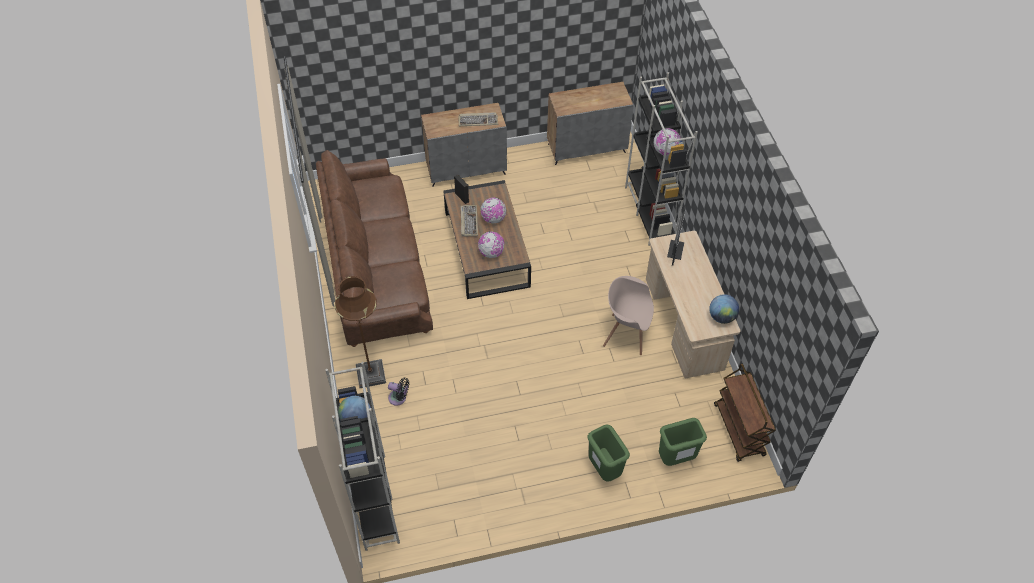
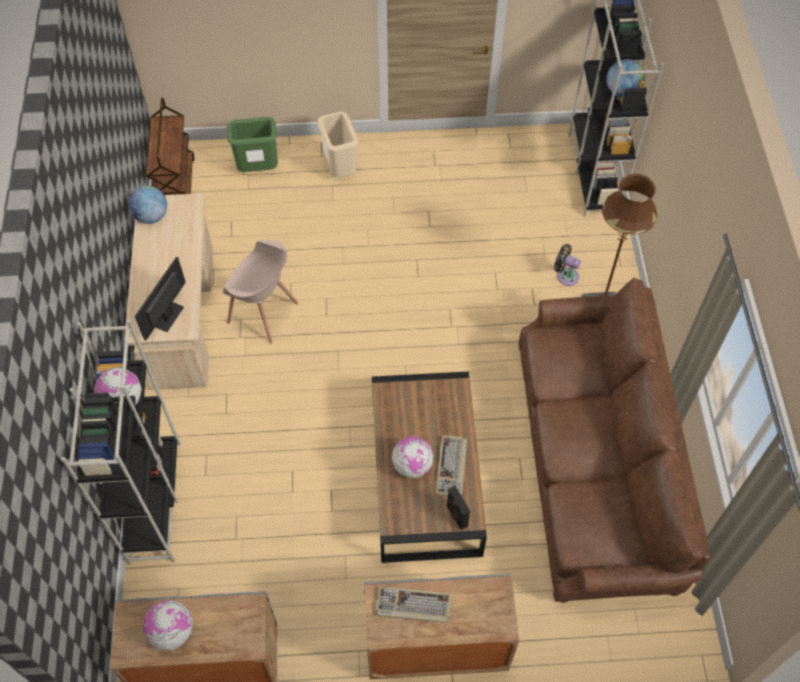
camera: 170 degrees left, 5 degrees up
globe [478,231,505,258] -> globe moved to [143,600,193,650]
green trash can [588,425,630,482] -> beige trash can [317,111,358,178]

